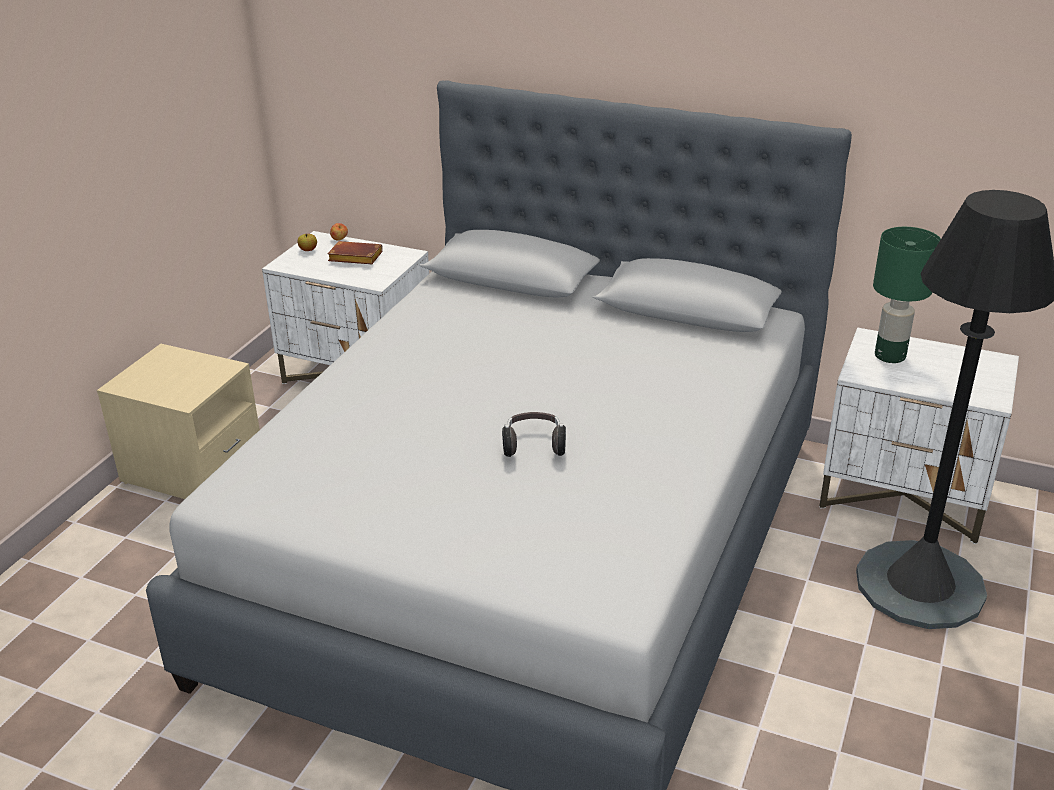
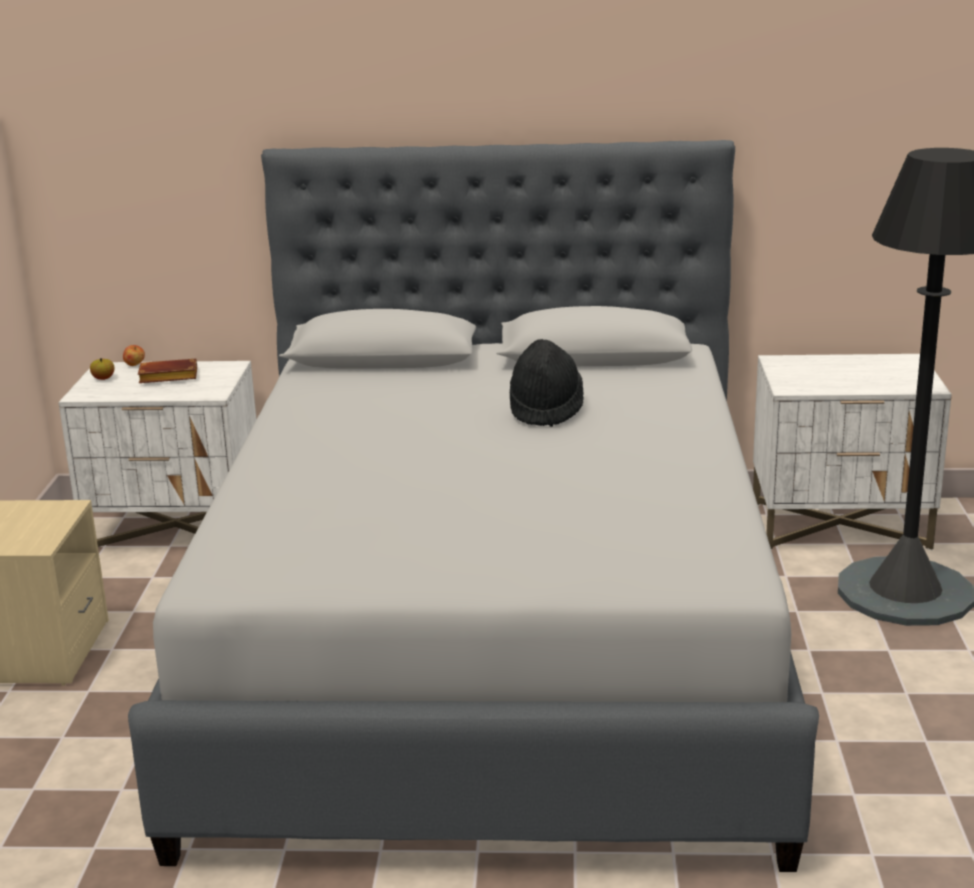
camera: 20 degrees left, 10 degrees down
headphones [502,412,566,457] -> none
green table lamp [873,227,941,363] -> none
none -> black hat [510,339,584,427]

